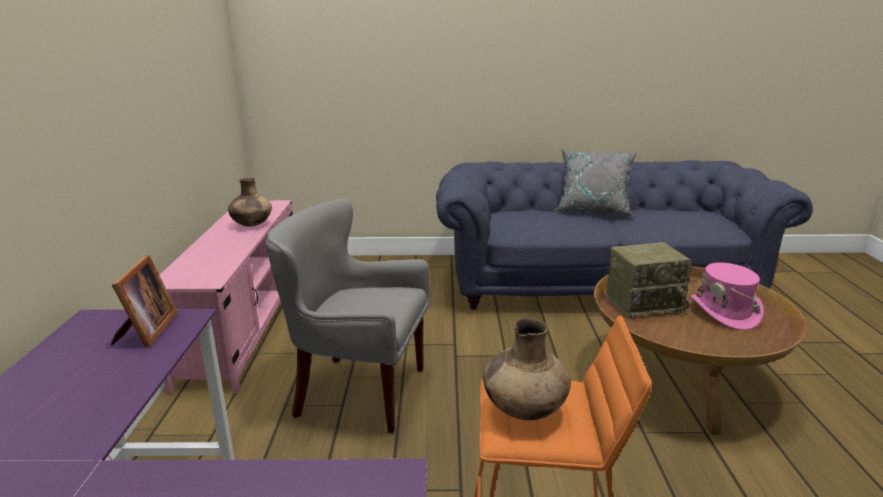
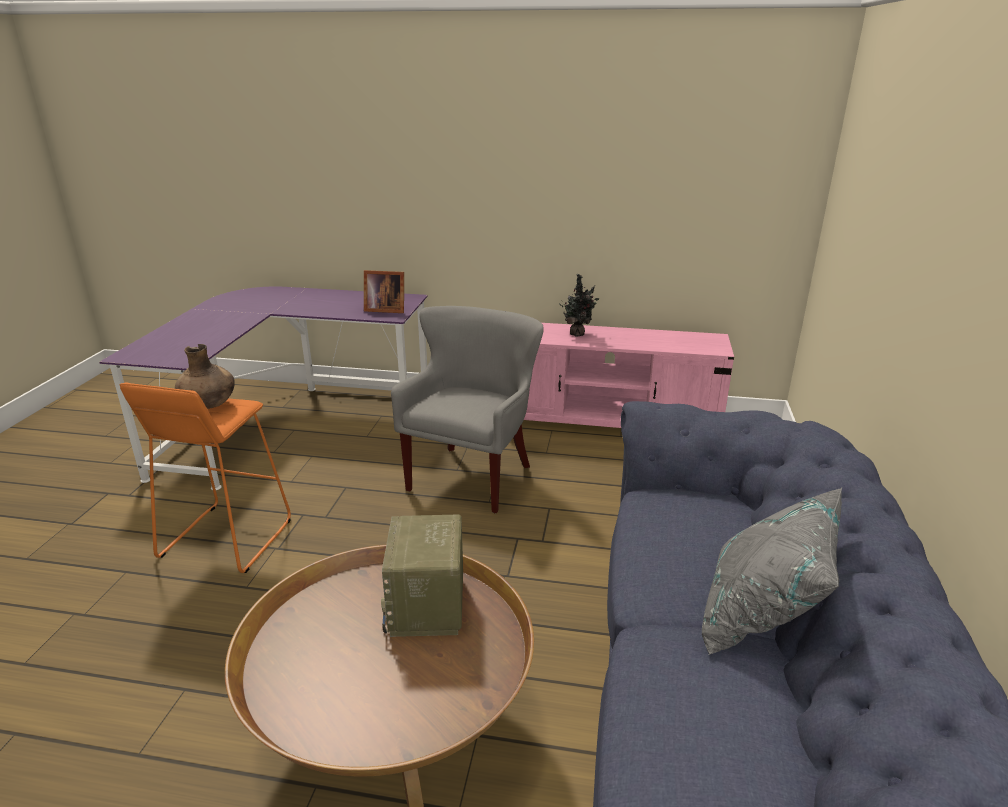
camera: 100 degrees right, 5 degrees up
brown vase [228,177,272,227] -> none
pink hat [691,263,764,330] -> none
none -> potted plant [559,274,599,337]

